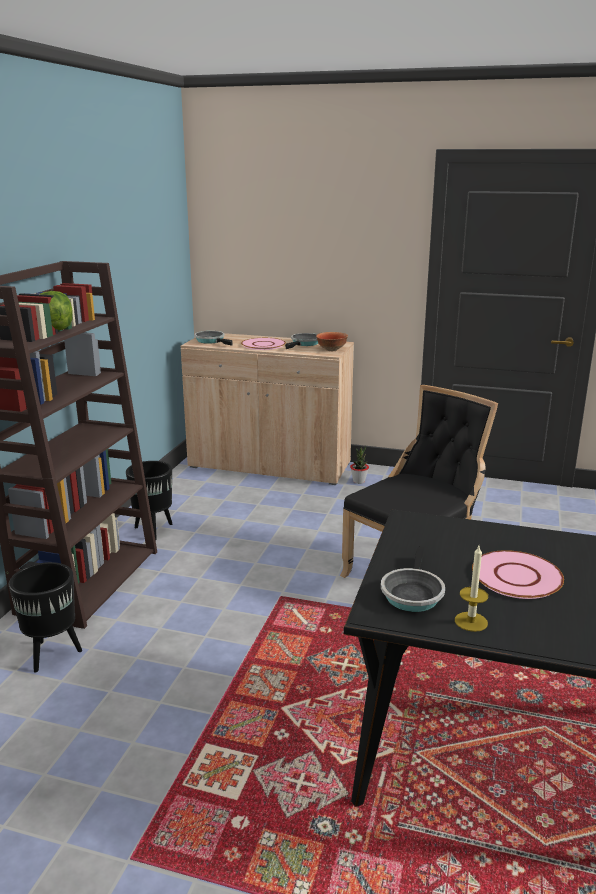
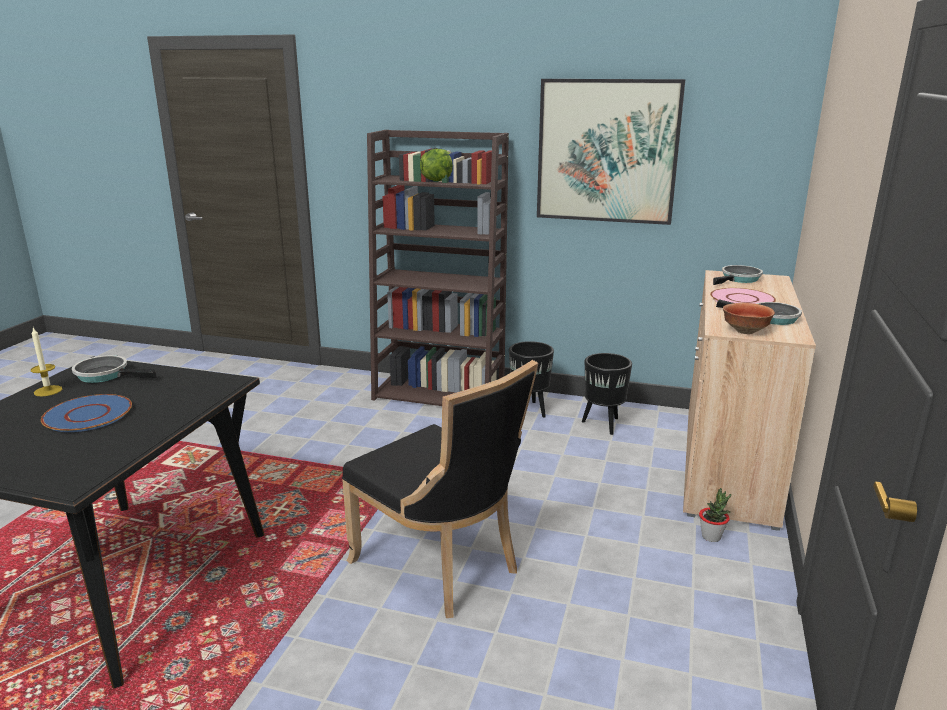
camera: 90 degrees right, 0 degrees up
black planter [9,562,82,673] -> black planter moved to [582,353,632,435]
pink plate [472,550,564,599] -> blue plate [41,394,132,432]
none -> picture [537,79,685,225]

